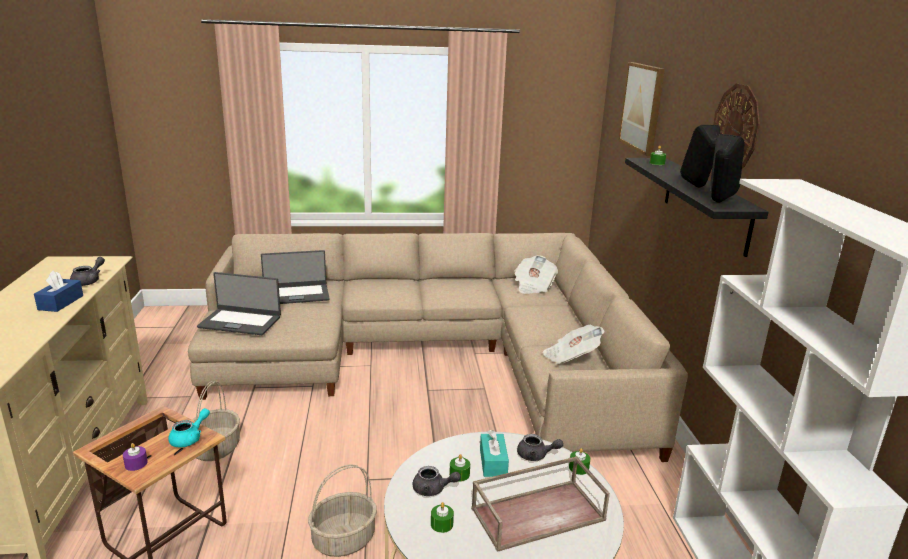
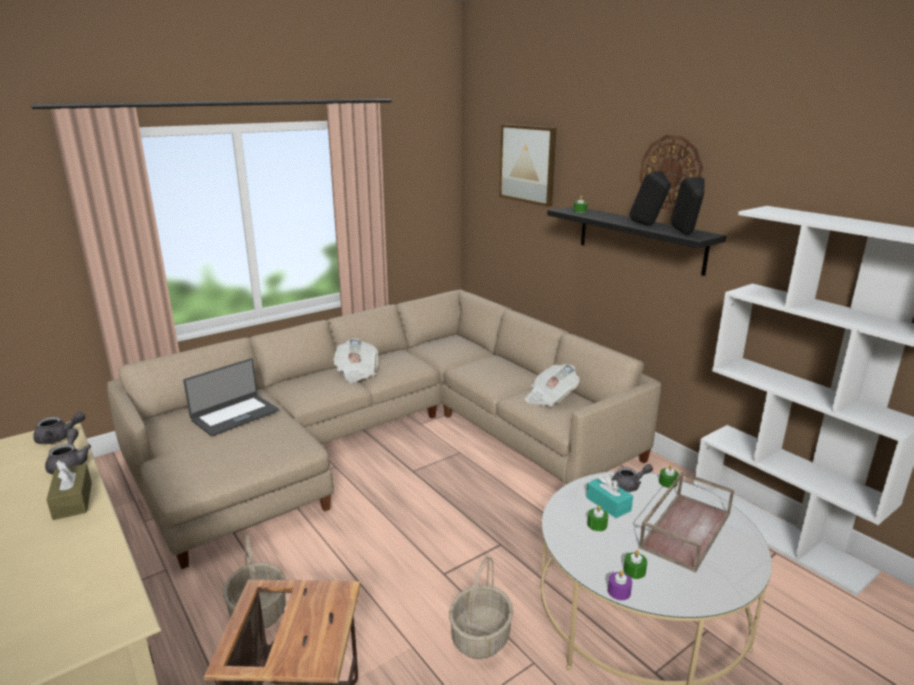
camera: 30 degrees left, 0 degrees up
blue tissue box [34,270,83,312] -> brown tissue box [47,461,92,520]
purple candle [123,443,148,471] -> purple candle moved to [608,570,632,600]
turquoise teapot [168,408,210,448] -> none
laptop [197,272,281,335] -> none
grey teapot [413,466,461,496] -> grey teapot moved to [33,412,85,444]
newspaper [514,255,558,294] -> newspaper moved to [333,338,378,383]

